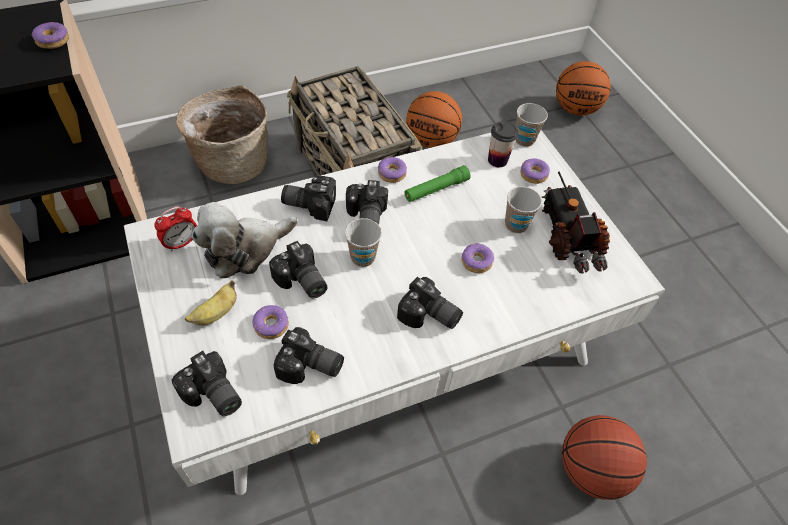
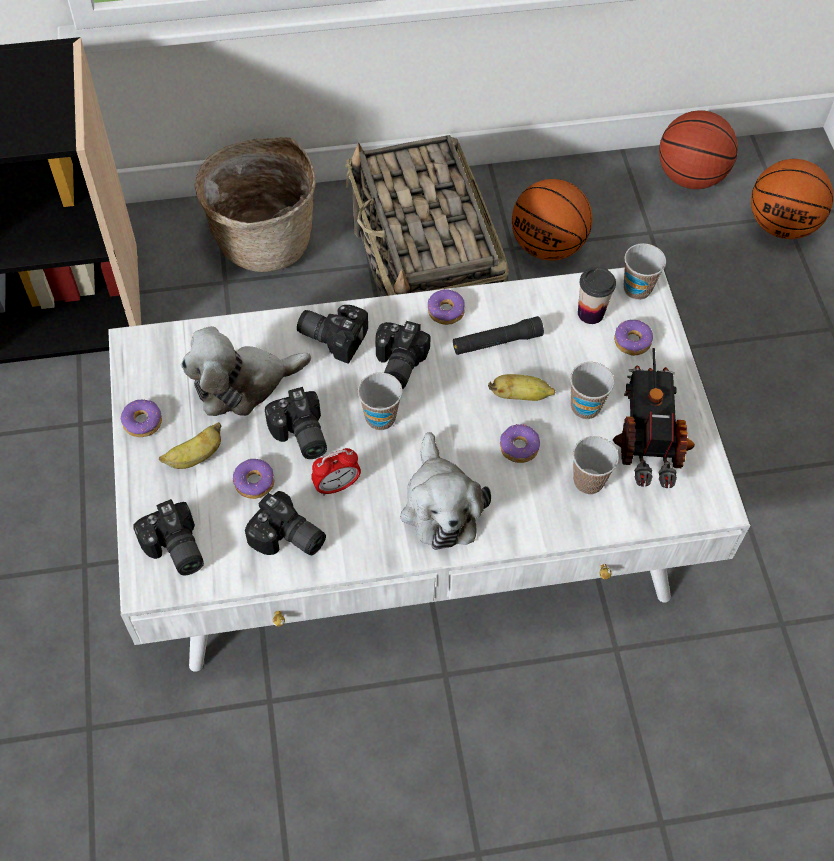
camera: 15 degrees right, 5 degrees up
donut [32,22,69,49] -> donut moved to [121,400,162,437]
alarm clock [154,206,197,252] -> alarm clock moved to [311,448,361,496]
camera [397,276,463,329] -> plush toy [400,432,491,550]
green flashlight [404,165,470,202] -> black flashlight [453,316,544,355]
basketball [562,415,647,500] -> basketball moved to [659,110,738,189]
none -> banana [488,374,556,401]
none -> cup [573,436,619,494]

